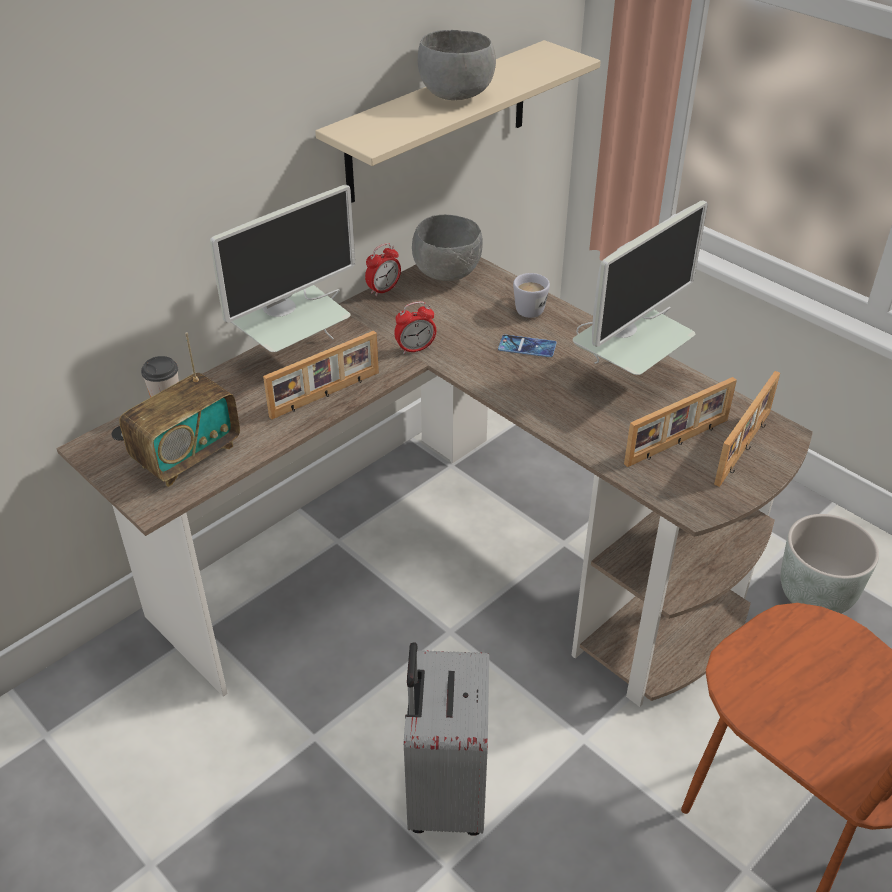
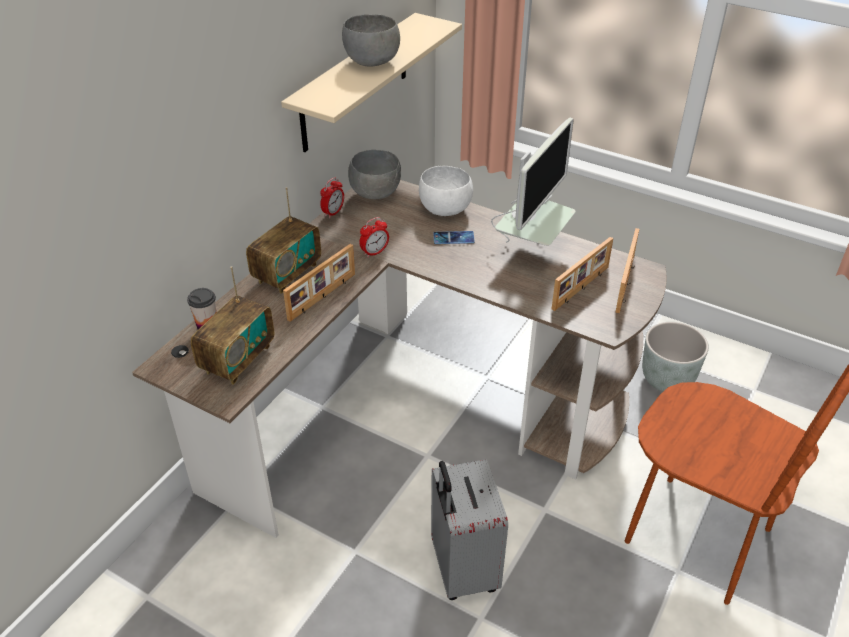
camera: 15 degrees left, 0 degrees up
monitor [210,185,355,352] -> radio [246,187,321,294]
white mug [513,273,550,318] -> white bowl [419,166,473,216]

